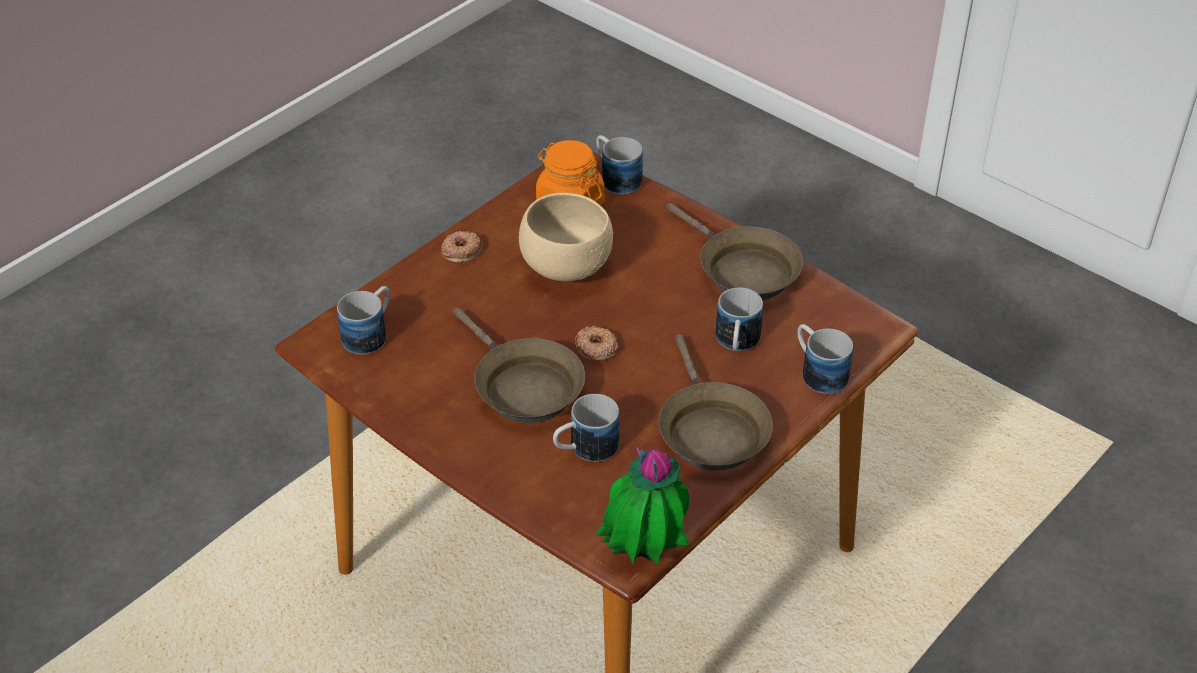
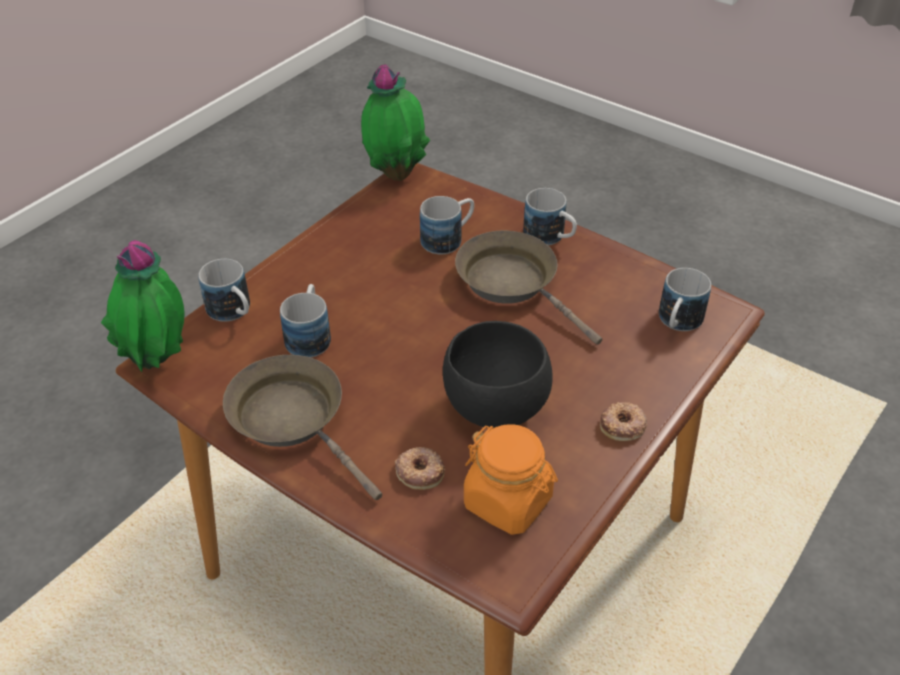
camera: 175 degrees right, 0 degrees up
beige bowl [519,193,613,282] -> black bowl [443,321,553,428]
donut [575,325,618,360] -> donut moved to [395,447,445,490]
mug [596,135,643,194] -> mug moved to [523,188,577,246]
brown frying pan [659,335,773,471] -> none
none -> potted plant [101,240,185,372]

